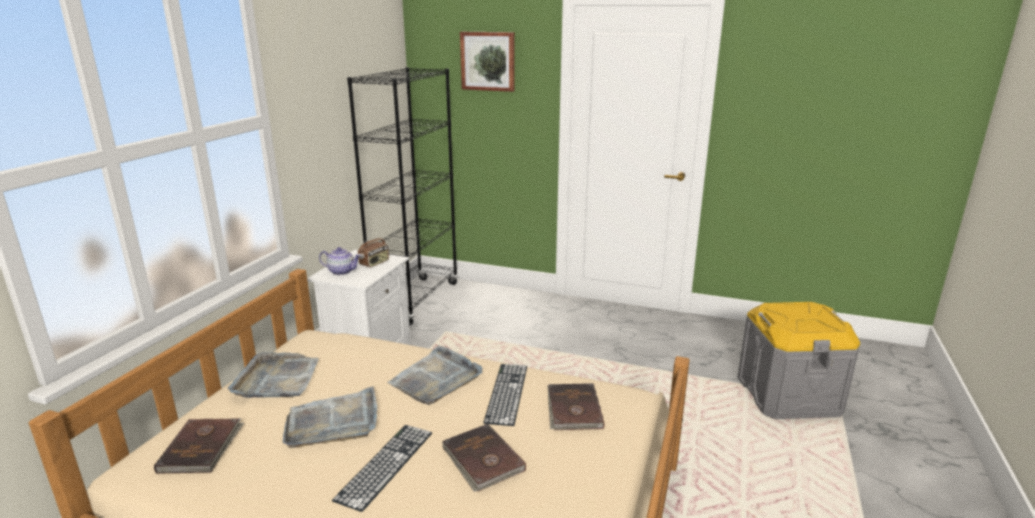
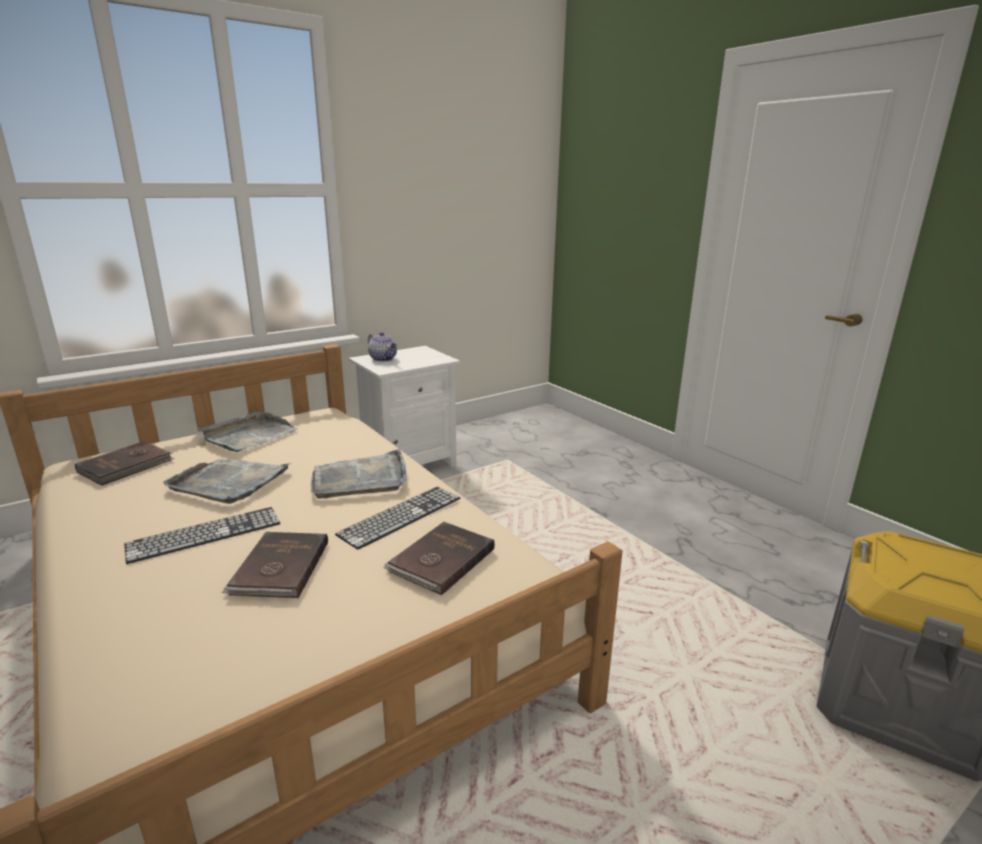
camera: 35 degrees right, 0 degrees up
black bookcase [347,67,458,325] -> none
radio [358,230,389,268] -> none
picture [460,32,515,92] -> none

